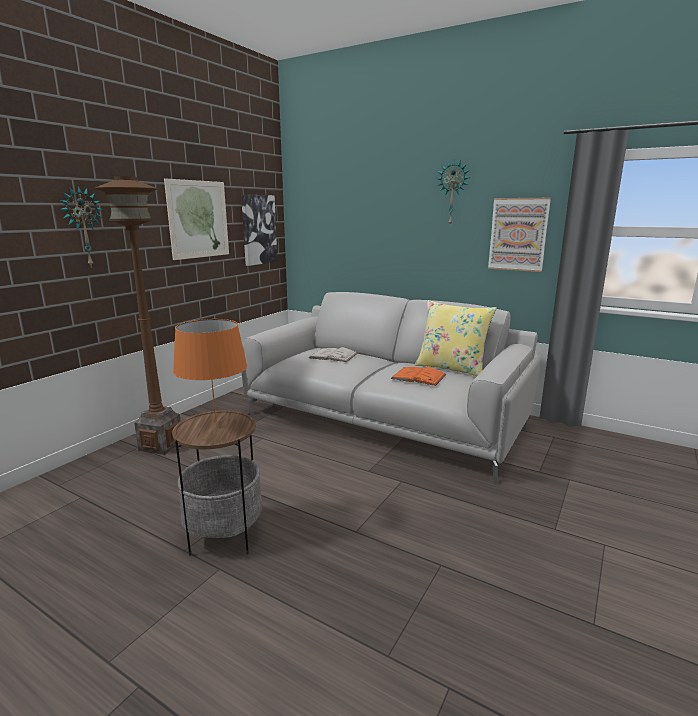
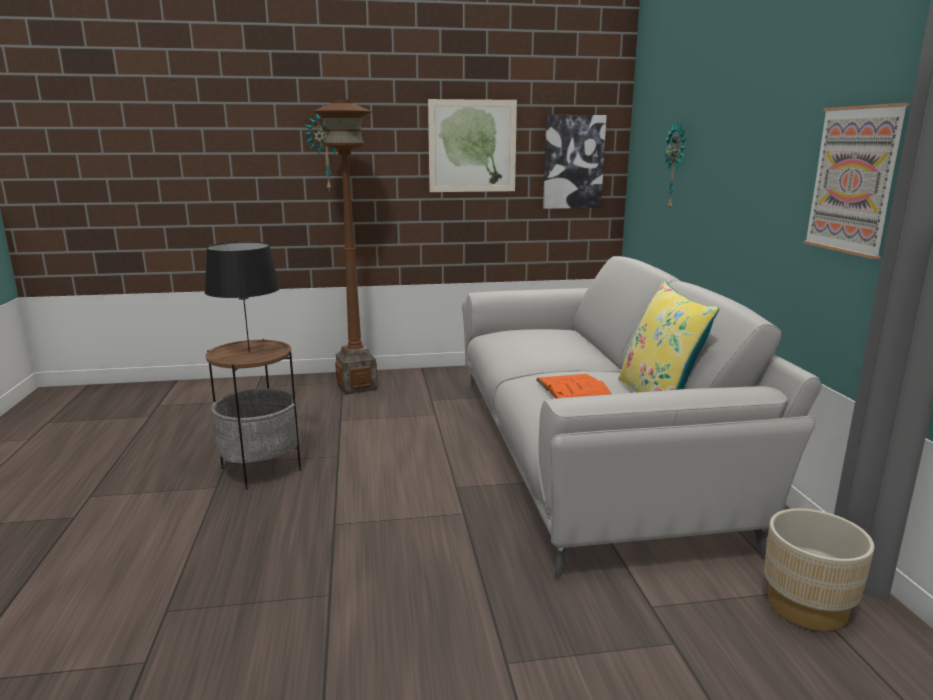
camera: 50 degrees right, 0 degrees up
orange table lamp [173,319,247,427] -> black table lamp [205,242,280,352]
white book [309,347,358,362] -> none
wall clock [437,159,470,224] -> wall clock moved to [665,122,686,210]
none -> beige planter [764,508,874,631]

